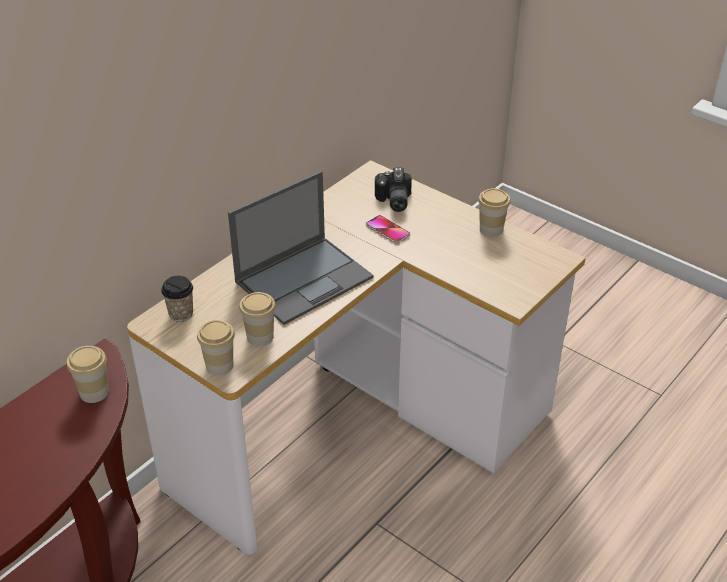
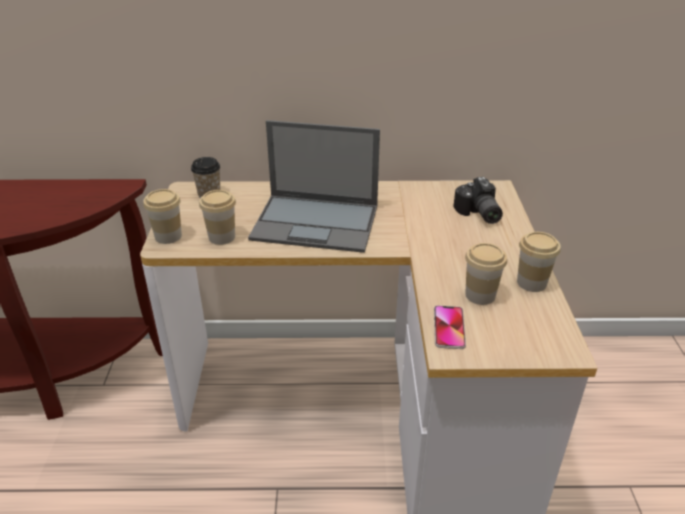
camera: 50 degrees right, 5 degrees down
cup [67,346,109,403] -> cup moved to [465,243,507,305]
phone [366,215,410,244] -> phone moved to [434,305,466,349]
camera [375,167,412,212] -> camera turned 60 degrees counterclockwise [453,177,503,224]

